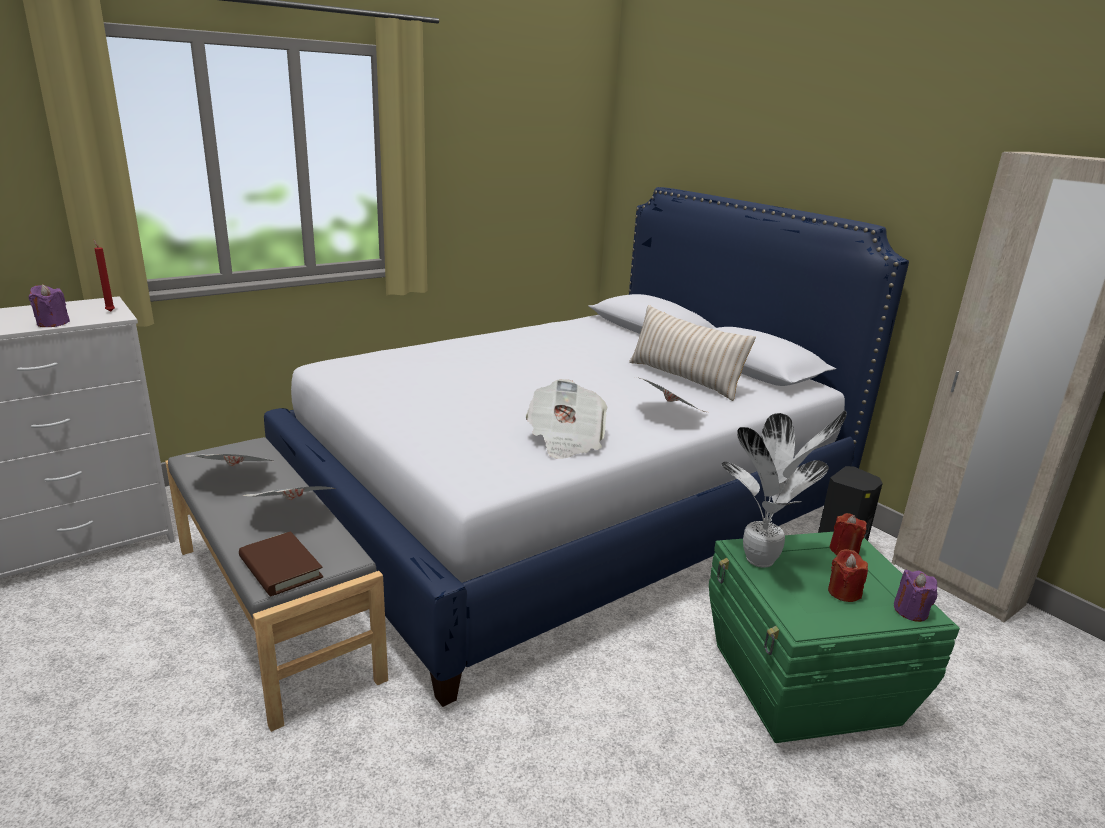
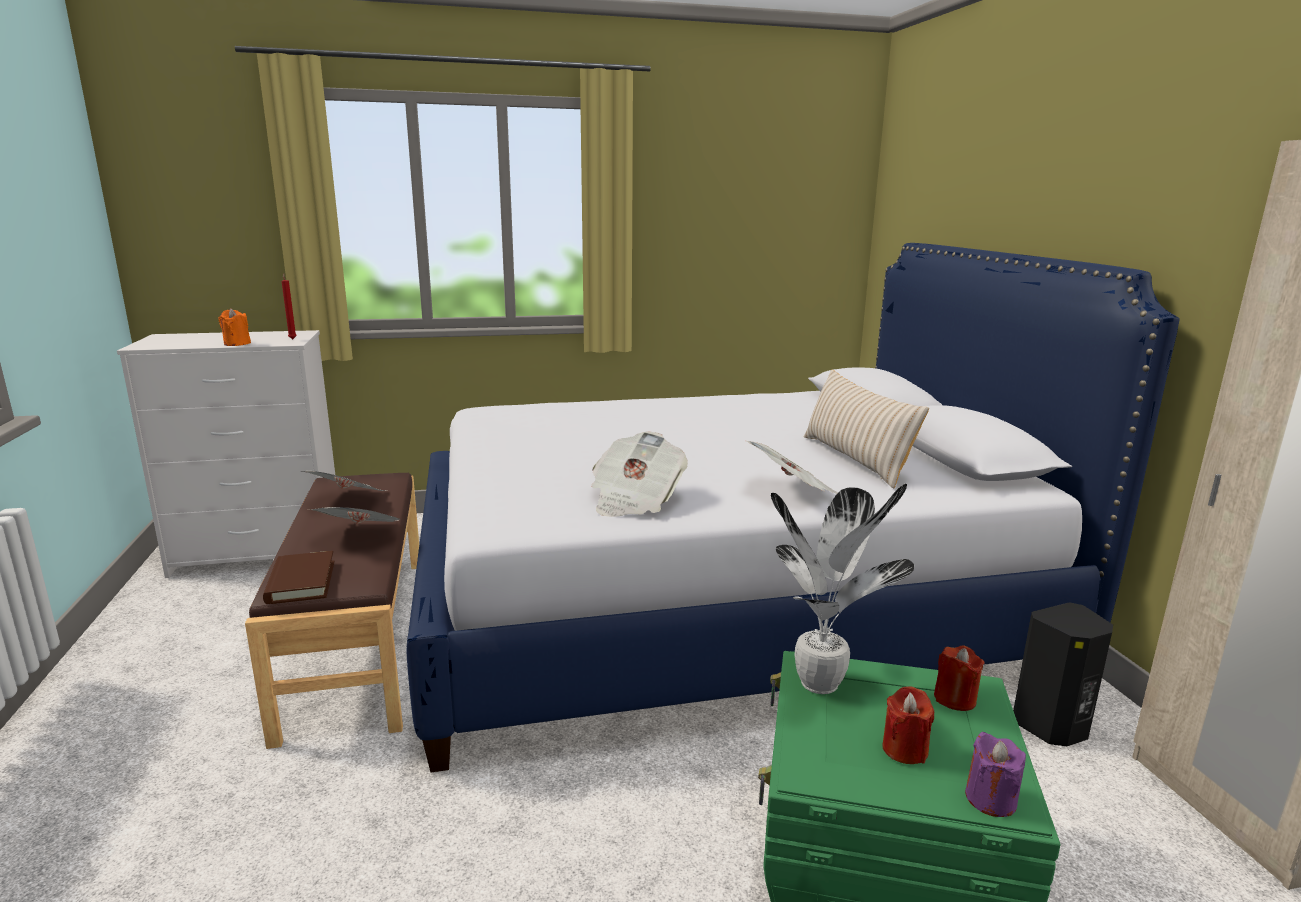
camera: 25 degrees right, 5 degrees down
purple candle [29,284,70,327] -> orange candle [218,308,251,346]
grey bench [165,437,388,732] -> brown bench [245,473,419,749]

